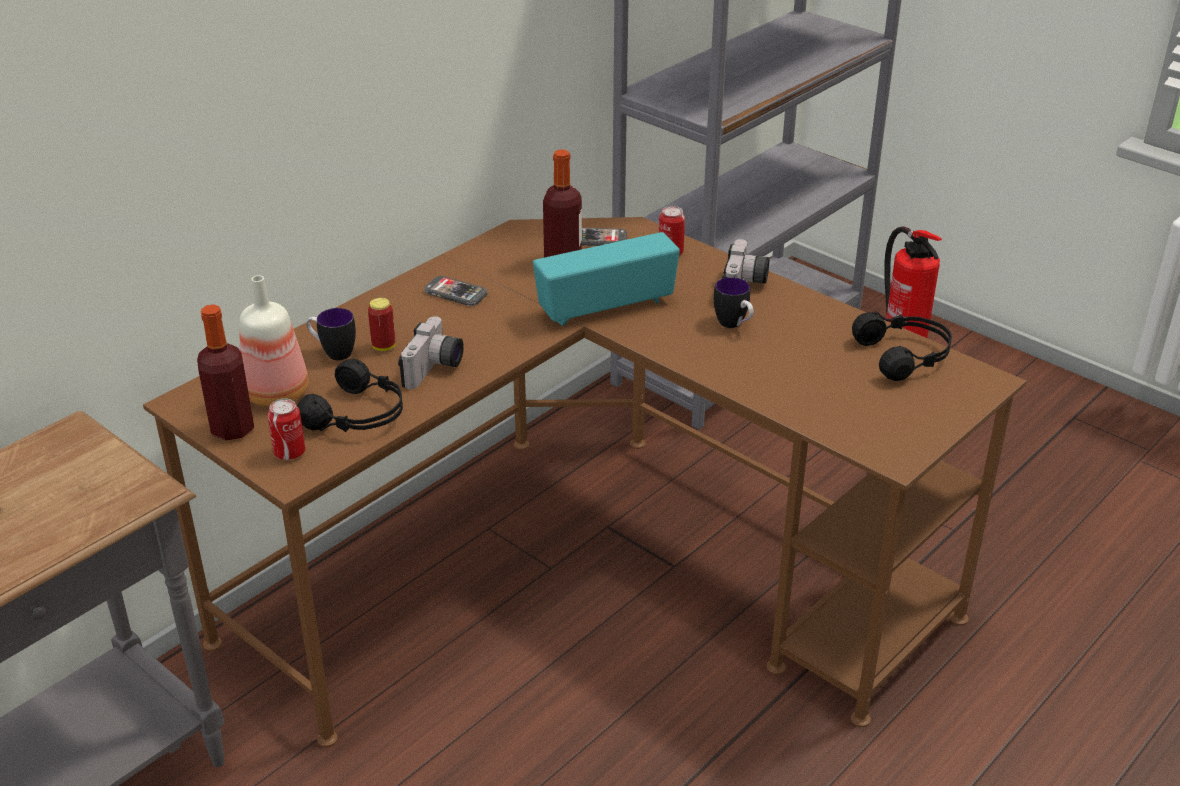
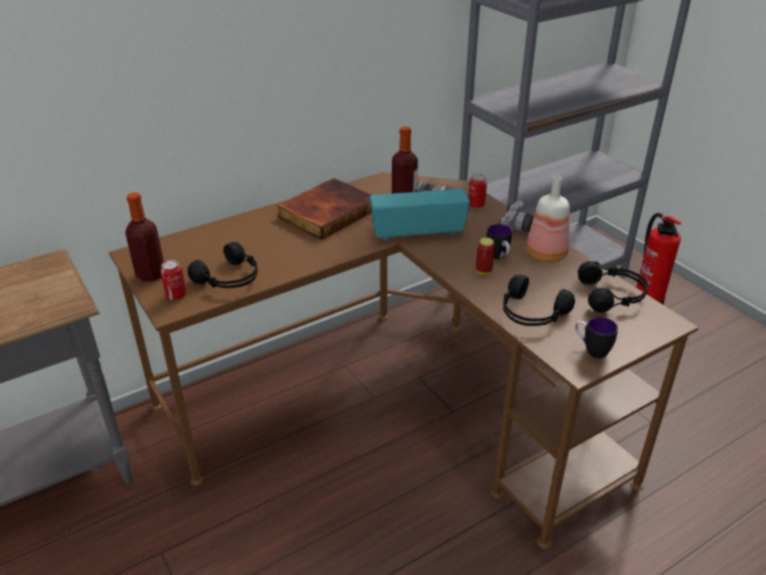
camera: 15 degrees right, 0 degrees up
bottle [239,275,308,407] -> bottle moved to [526,176,570,263]
mug [306,308,356,360] -> mug moved to [575,317,618,359]
can [368,298,396,351] -> can moved to [476,238,495,275]
camera [398,316,464,389] -> none
phone [424,276,487,306] -> book [277,178,372,240]
none -> black headphones [503,275,575,326]

